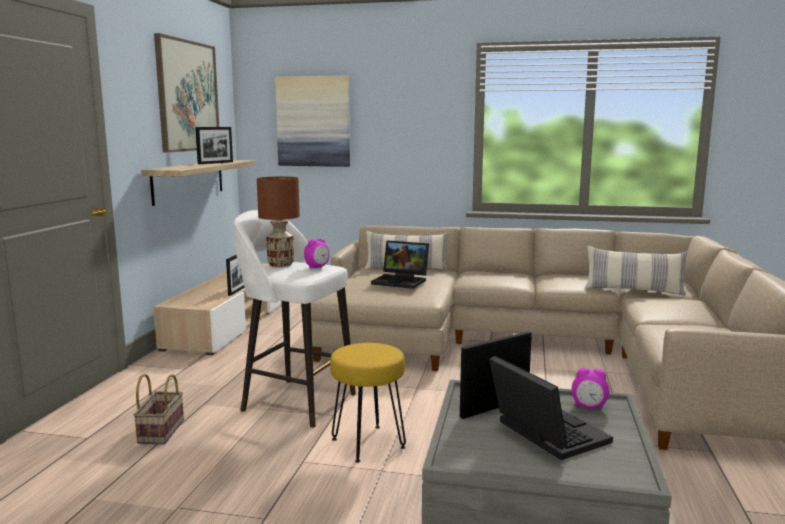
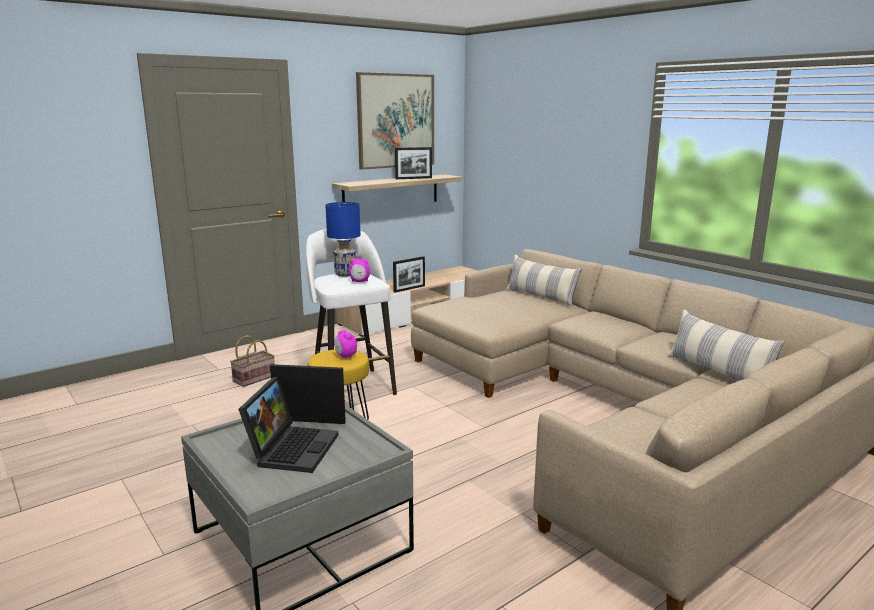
camera: 40 degrees right, 5 degrees up
brown table lamp [257,176,300,267] -> blue table lamp [325,202,361,277]
picture [275,75,350,167] -> none
laptop [371,240,429,289] -> none
alarm clock [572,368,609,409] -> alarm clock moved to [334,330,357,359]

